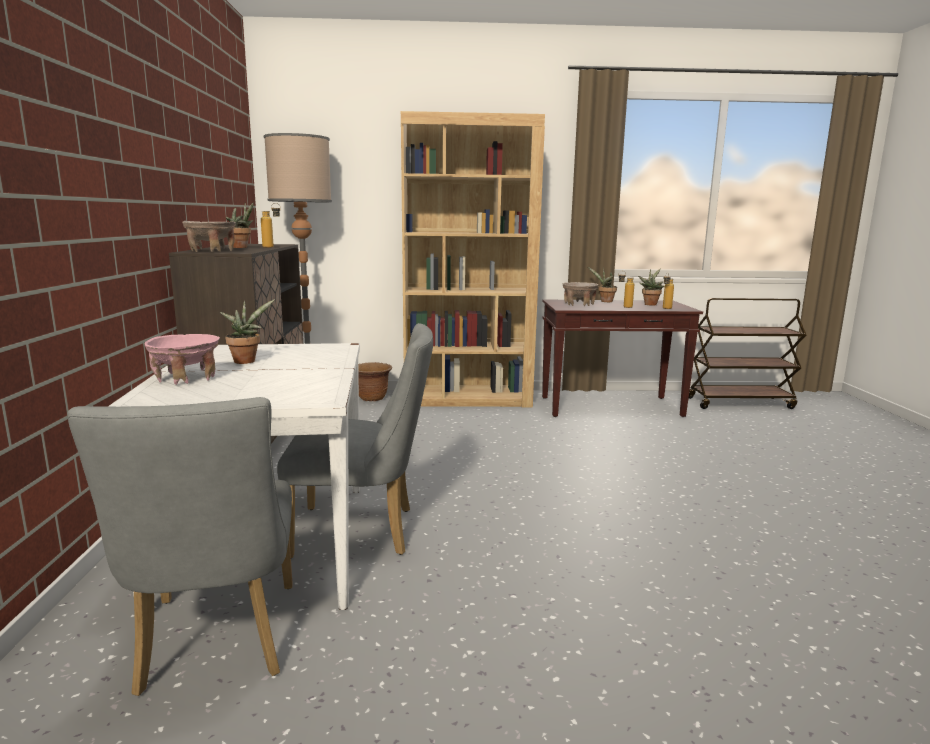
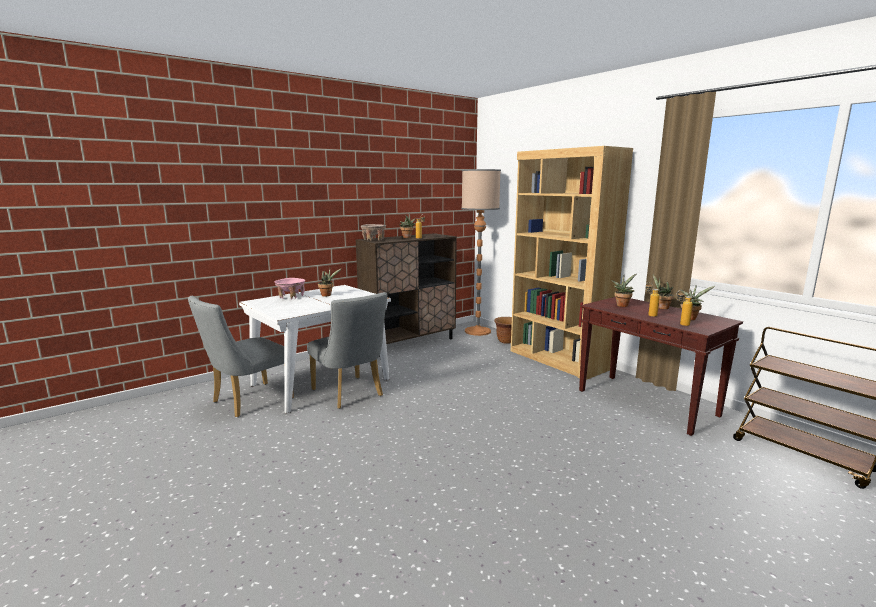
camera: 55 degrees right, 0 degrees up
beige bowl [562,282,598,306] -> potted plant [611,274,636,307]

